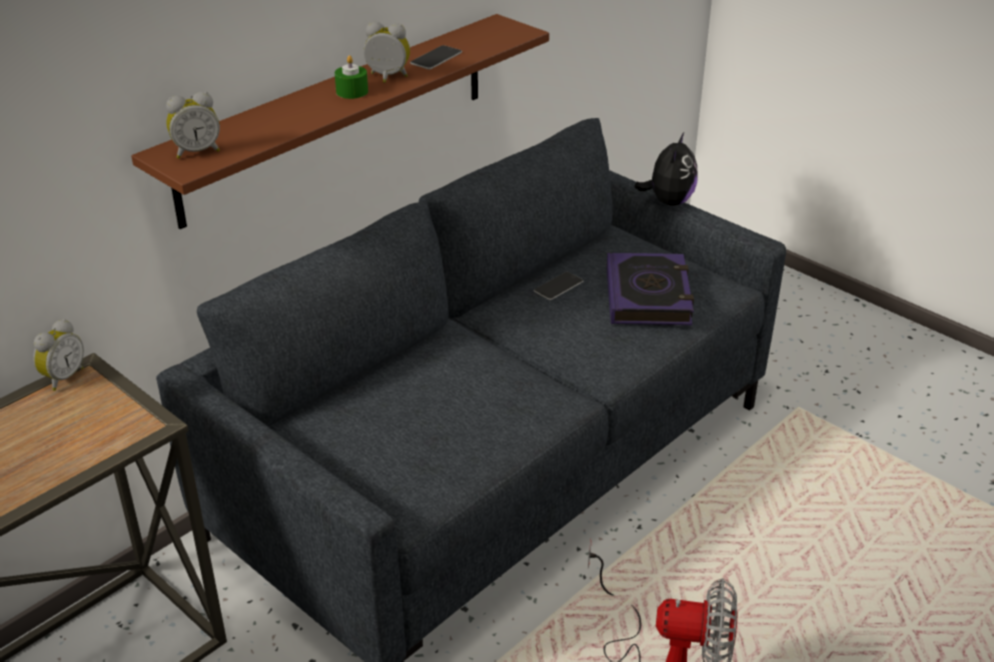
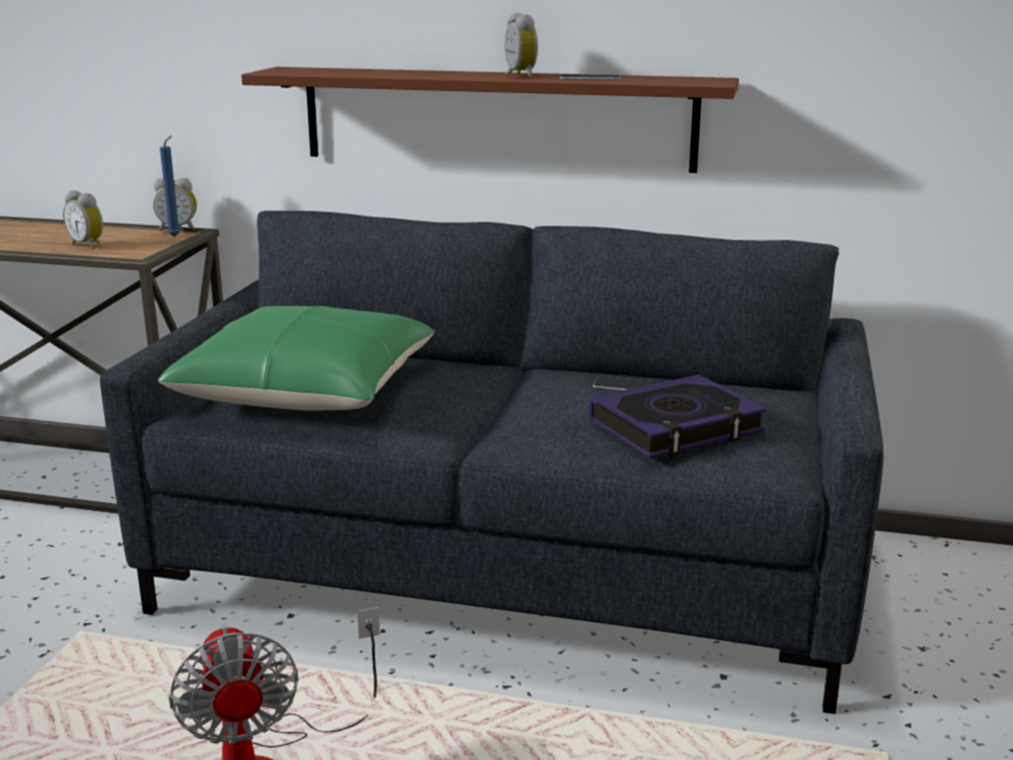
camera: 60 degrees right, 15 degrees down
alarm clock [166,92,220,159] -> alarm clock moved to [63,190,103,249]
green candle [335,55,368,99] -> none
plush toy [634,133,698,206] -> none
none -> green pillow [158,306,435,411]
none -> blue candle [160,135,180,237]

